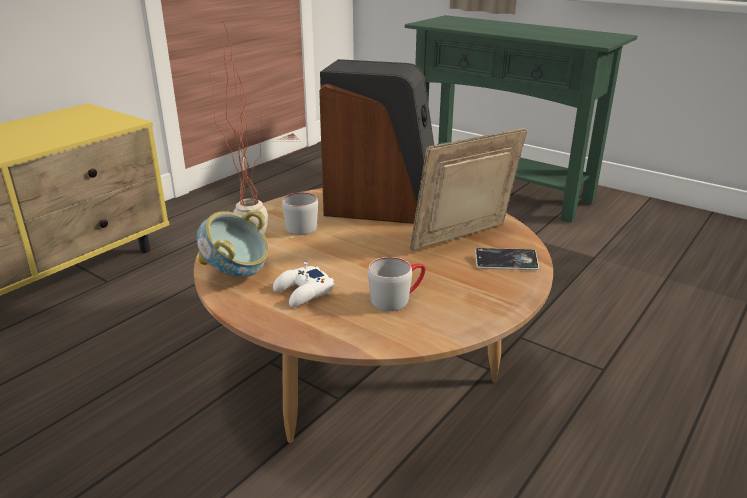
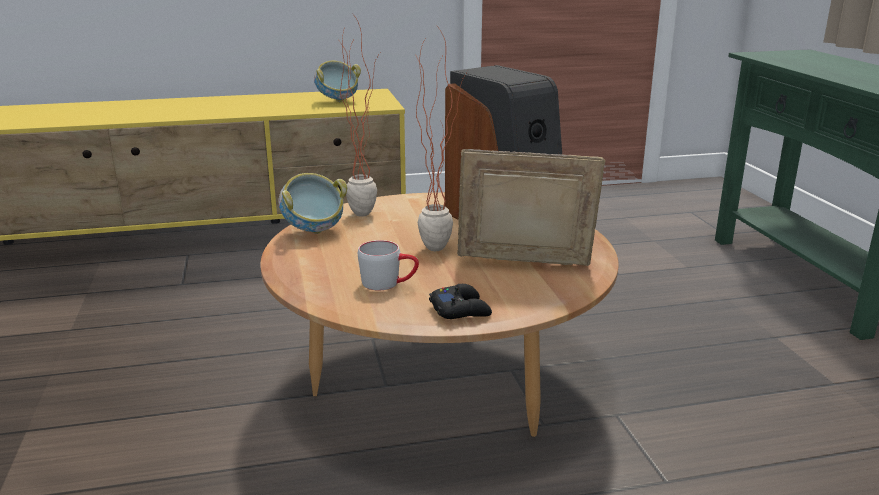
camera: 40 degrees right, 5 degrees down
white game controller [273,262,335,307] -> none
grey mug [282,192,318,235] -> none
phone [475,248,539,270] -> none
none -> bowl [314,60,361,102]
none -> potted plant [415,26,468,251]
none -> black game controller [429,284,492,319]

